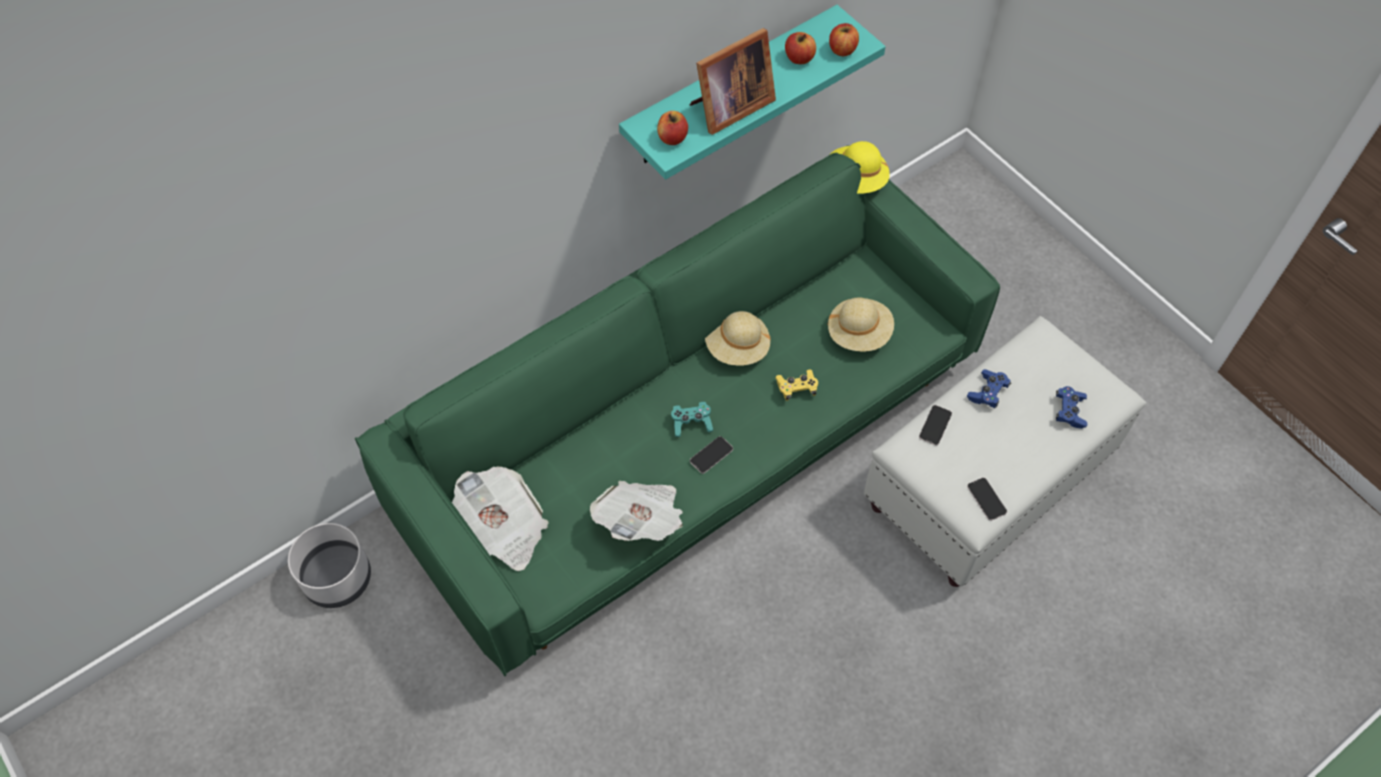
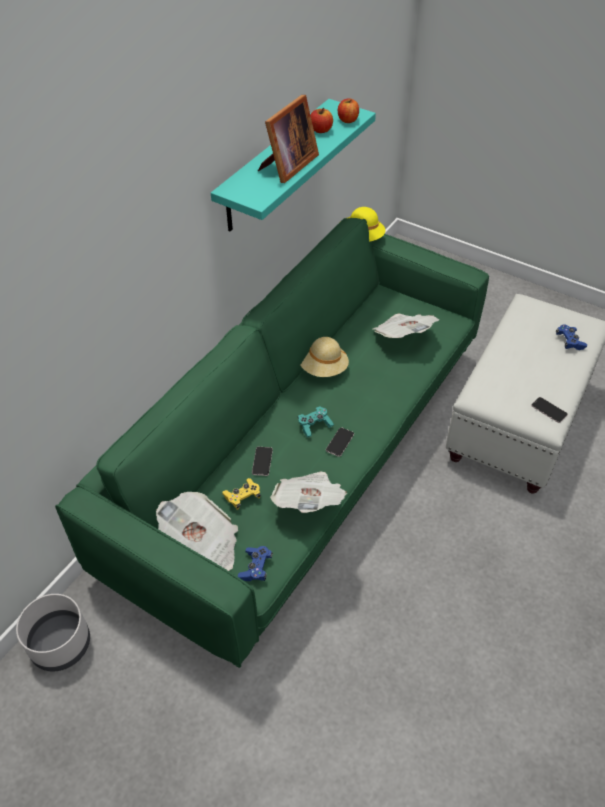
camera: 20 degrees left, 10 degrees down
apple [657,111,688,145] -> none
yellow game controller [775,369,818,401] -> yellow game controller moved to [222,478,261,510]
beige hat [827,298,894,352] -> newspaper [373,313,439,338]
phone [919,405,952,445] -> phone moved to [252,447,273,476]
blue game controller [967,369,1011,408] -> blue game controller moved to [238,546,273,581]

